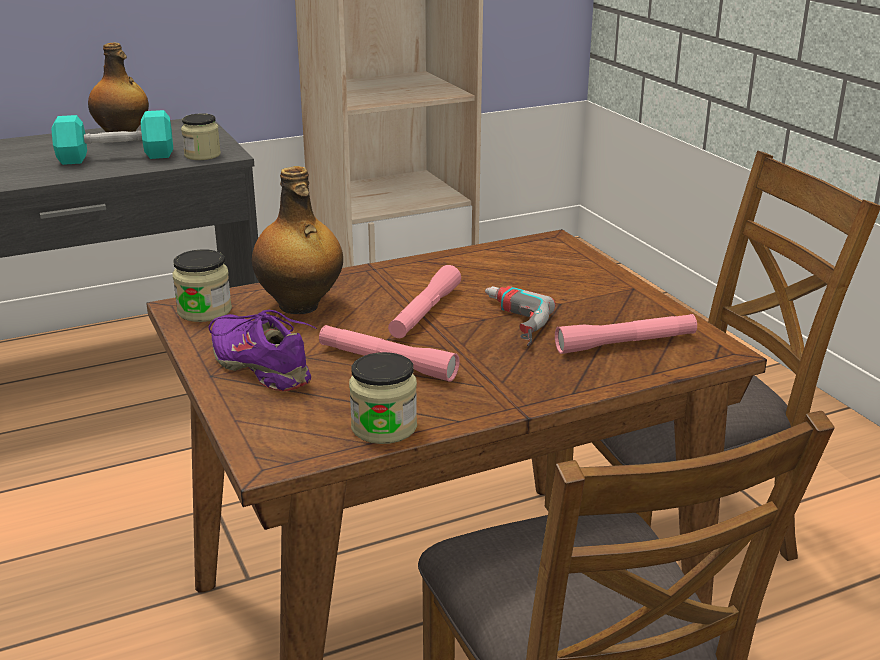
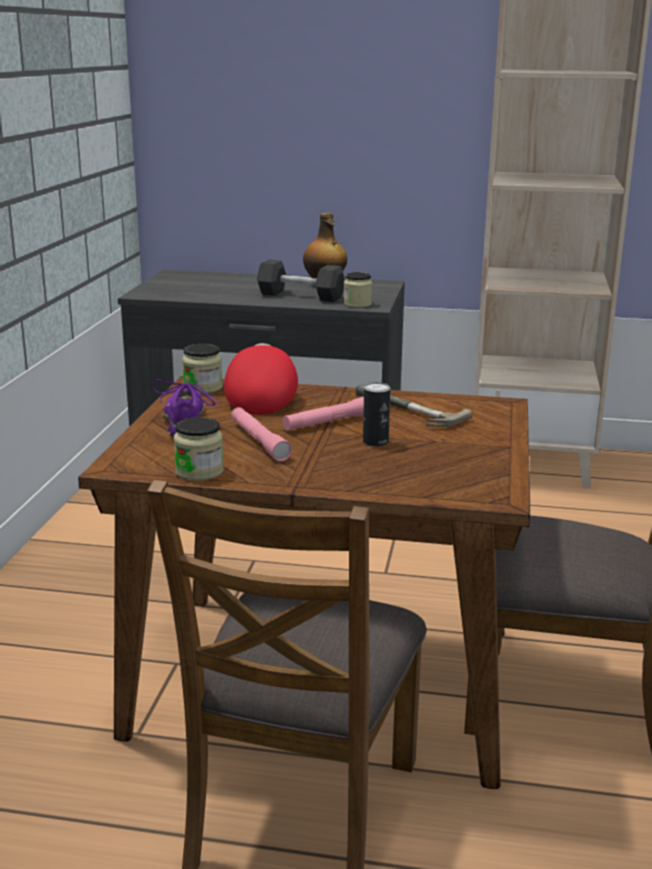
camera: 35 degrees right, 5 degrees down
turquoise dumbbell [51,110,173,165] -> black dumbbell [257,259,345,302]
bottle [252,166,343,314] -> red cap [224,343,298,415]
power drill [485,286,555,346] -> can [363,382,390,447]
pink flashlight [555,314,697,354] -> none
none -> hammer [356,384,472,427]

